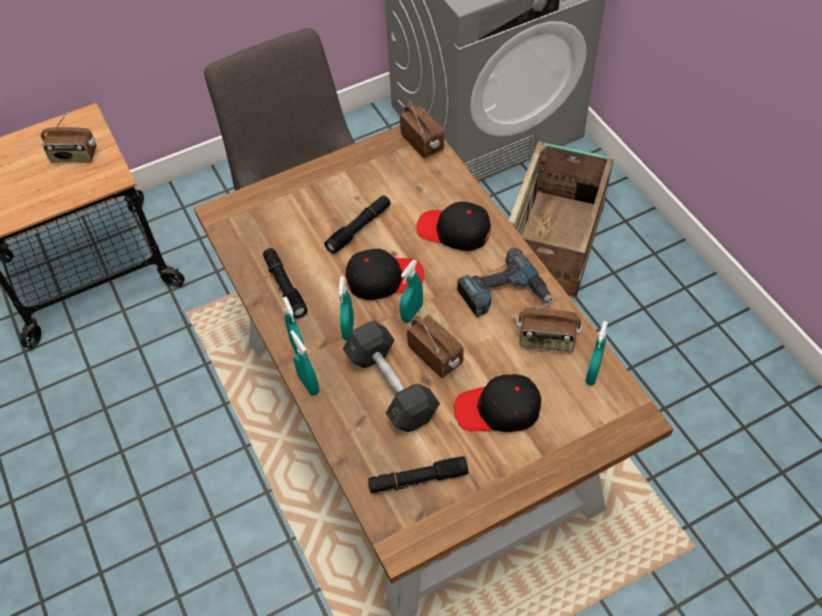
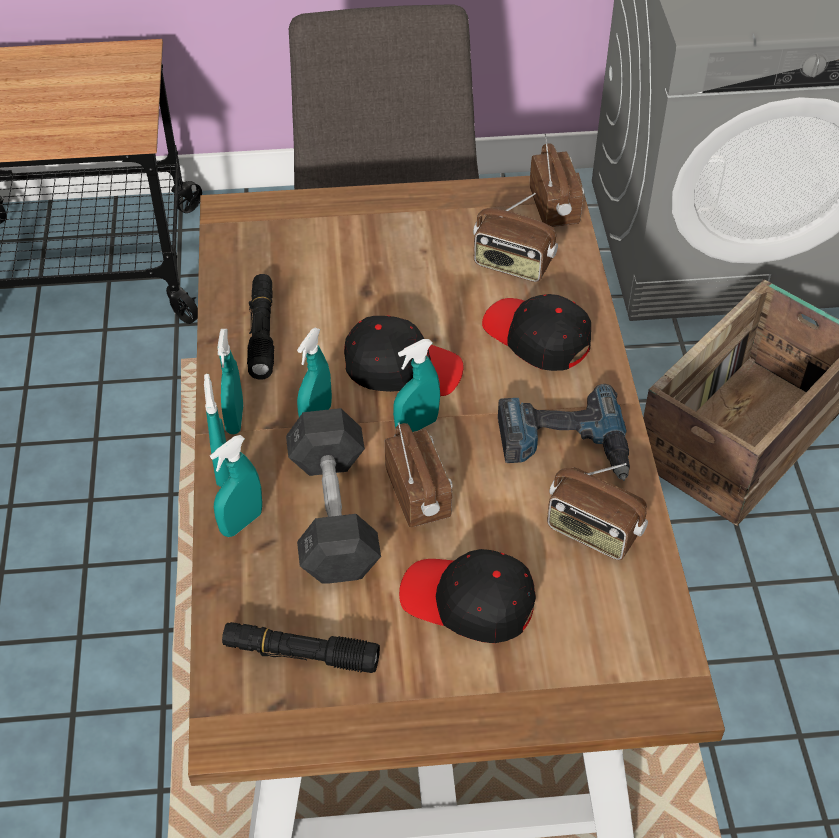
camera: 20 degrees right, 5 degrees down
radio [41,112,96,163] -> radio moved to [473,193,558,282]
black flashlight [324,195,391,254] -> none
turquoise spray bottle [585,321,608,385] -> turquoise spray bottle moved to [210,435,262,537]

